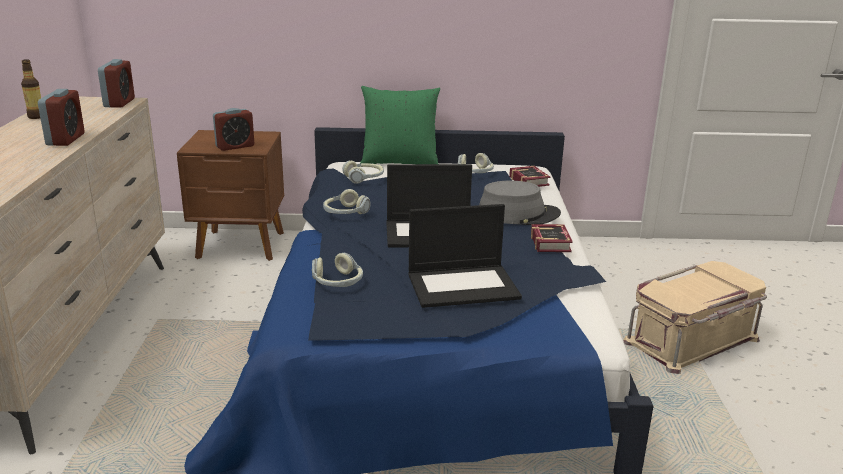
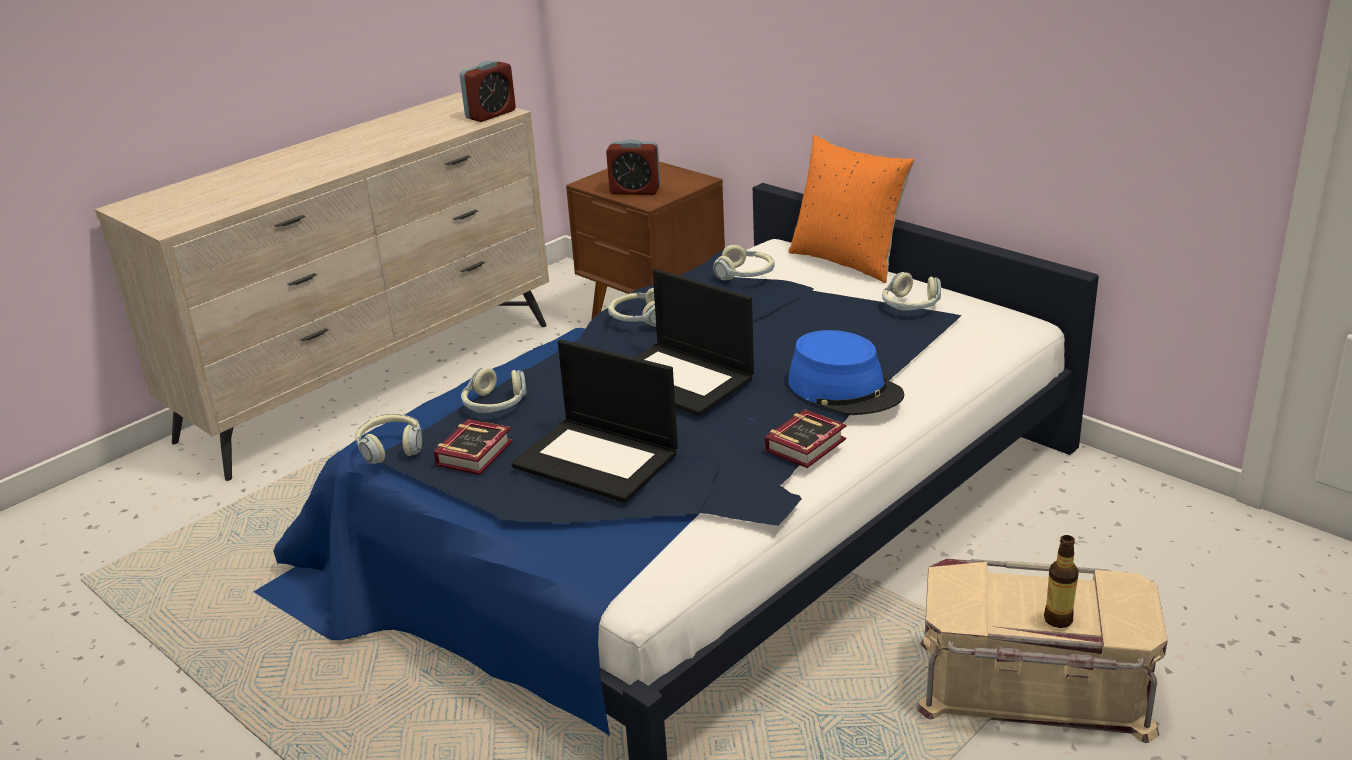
camera: 45 degrees right, 5 degrees up
bottle [21,59,41,119] -> bottle moved to [1044,535,1078,628]
alarm clock [38,89,85,146] -> none
green pillow [360,86,440,164] -> orange pillow [788,135,914,283]
grey hat [479,181,561,225] -> blue hat [788,330,904,415]
book [509,166,550,187] -> book moved to [433,419,513,475]
none -> headphones [355,414,422,464]

